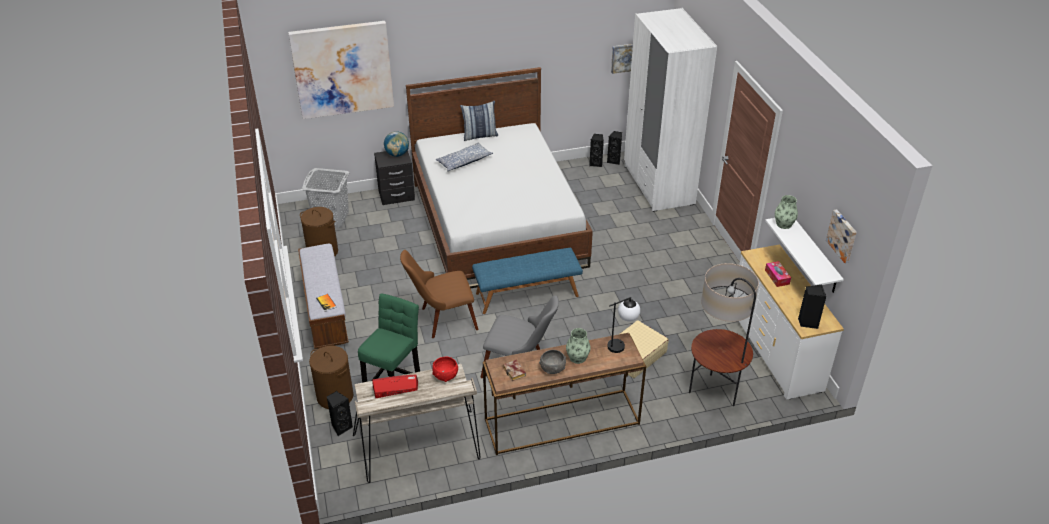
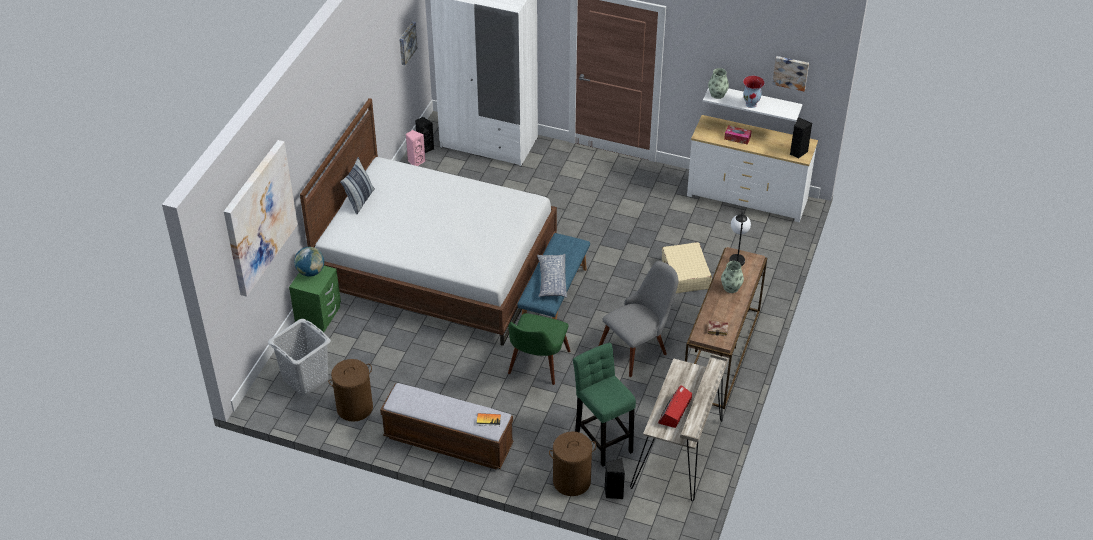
camera: 55 degrees left, 5 degrees up
black nightstand [374,150,415,205] -> green nightstand [289,266,341,332]
brown chair [400,250,478,338] -> green chair [508,313,570,385]
red bowl [432,356,458,382] -> none
pillow [436,143,493,171] -> pillow moved to [537,254,567,298]
grey bowl [539,350,566,374] -> none
black speaker [589,134,604,167] -> pink speaker [406,130,426,166]
floor lamp [689,263,759,406] -> none
none -> vase [743,76,765,108]

